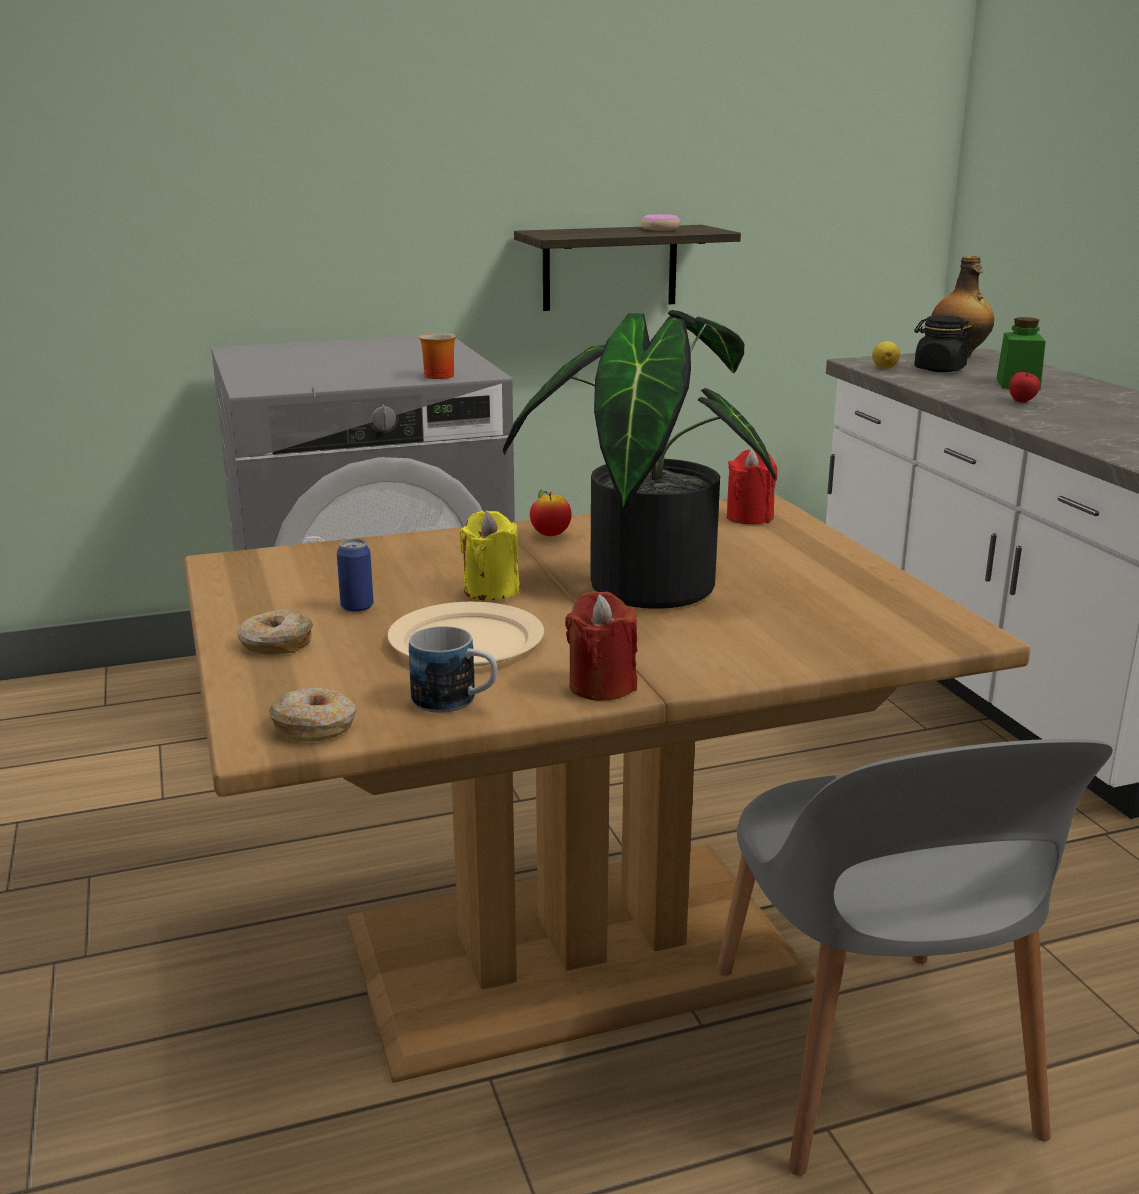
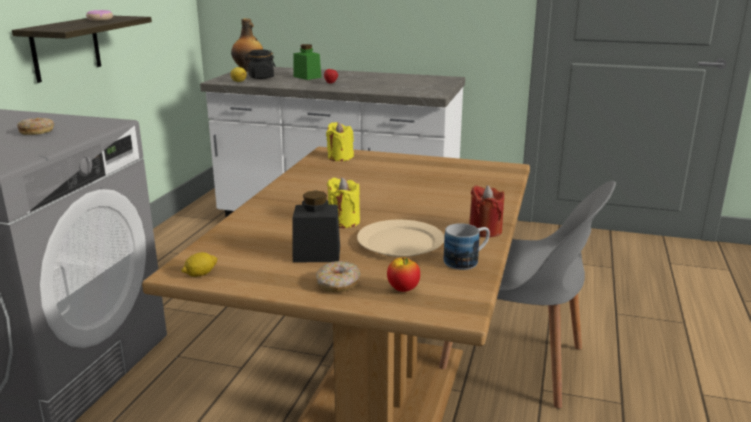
camera: 55 degrees left, 0 degrees up
donut [269,688,356,741] -> donut moved to [17,118,54,135]
can [337,539,374,612] -> black jar [292,191,340,262]
mug [419,333,456,379] -> none
potted plant [503,310,776,609] -> none
apple [530,490,572,536] -> apple moved to [387,257,420,292]
red candle [727,449,777,524] -> yellow candle [326,122,354,161]
none -> lemon [181,252,218,277]

